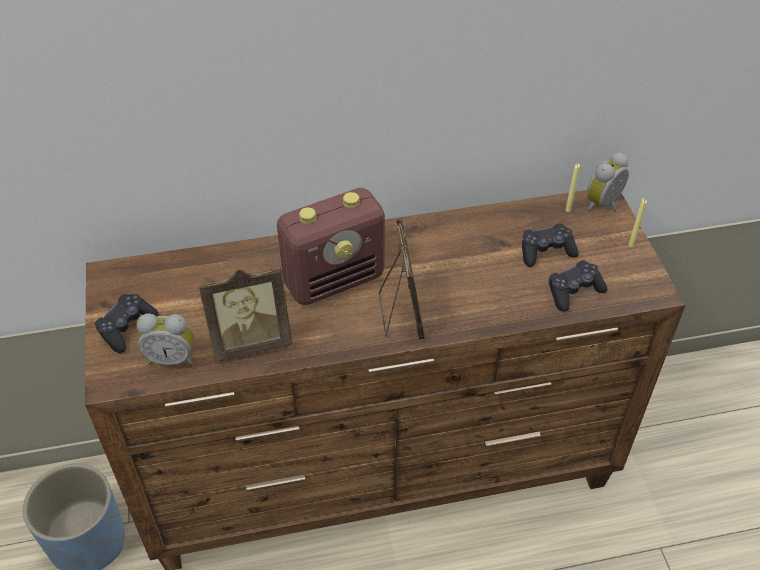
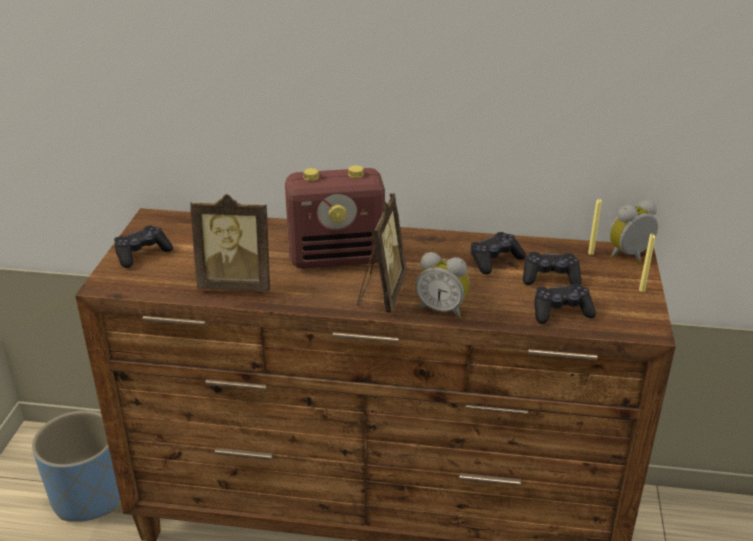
camera: 20 degrees right, 15 degrees down
alarm clock [137,313,194,366] -> alarm clock moved to [415,252,470,319]
none -> black game controller [470,232,526,274]

